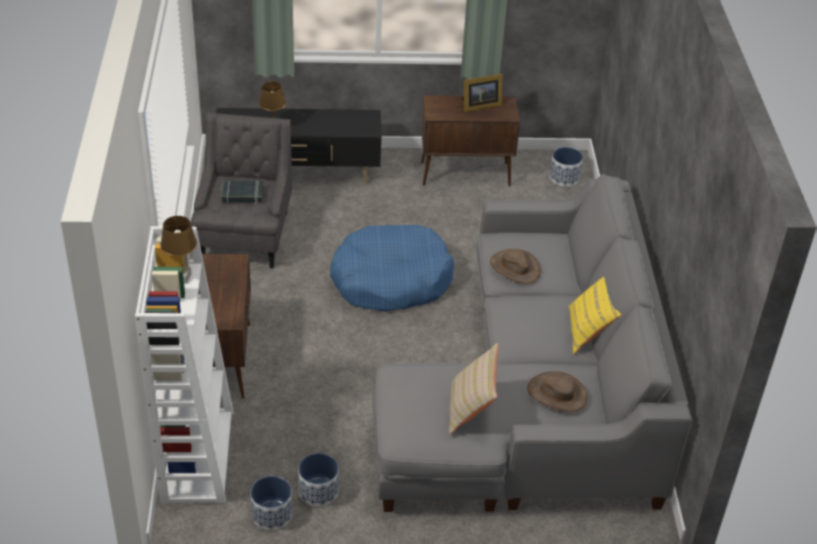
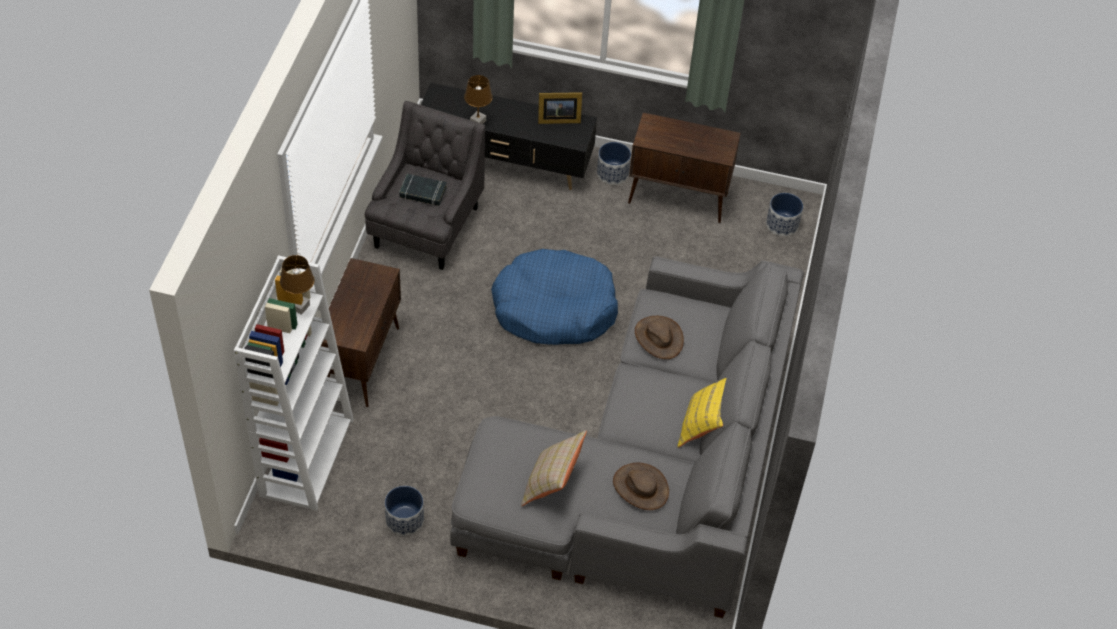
camera: 15 degrees right, 10 degrees up
planter [250,476,292,530] -> planter moved to [597,142,631,185]
picture frame [463,74,502,112] -> picture frame moved to [538,92,582,124]

